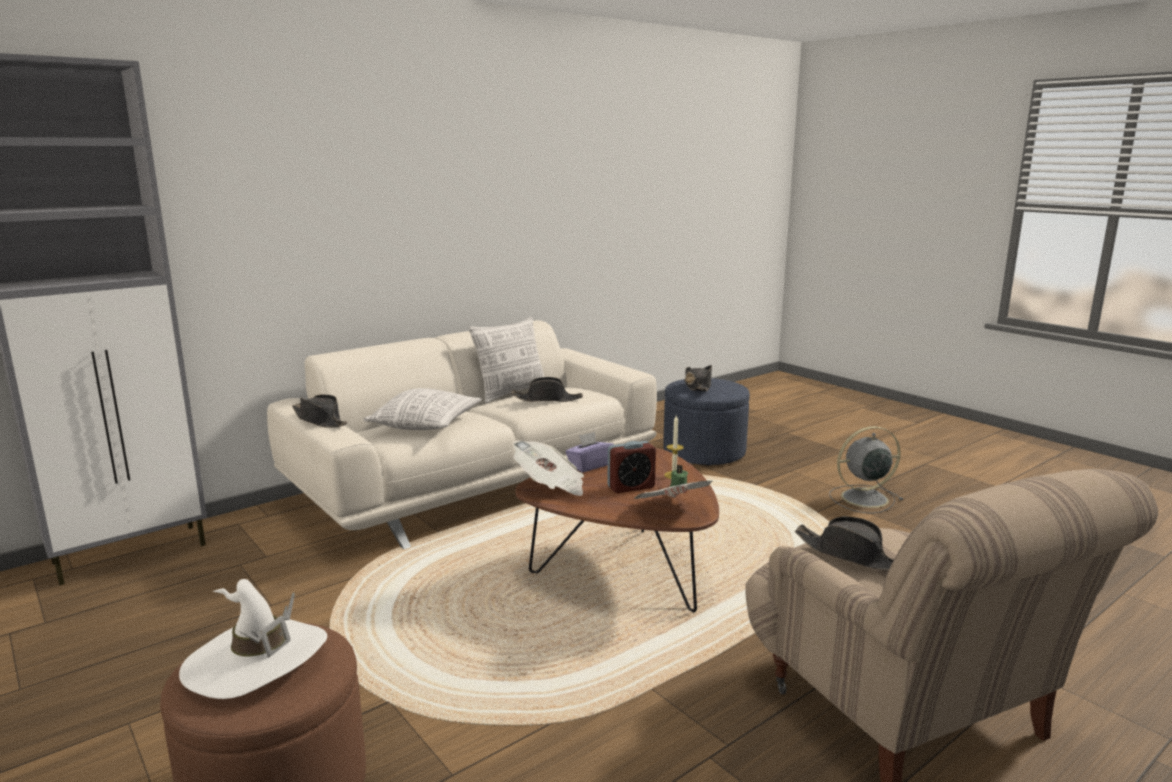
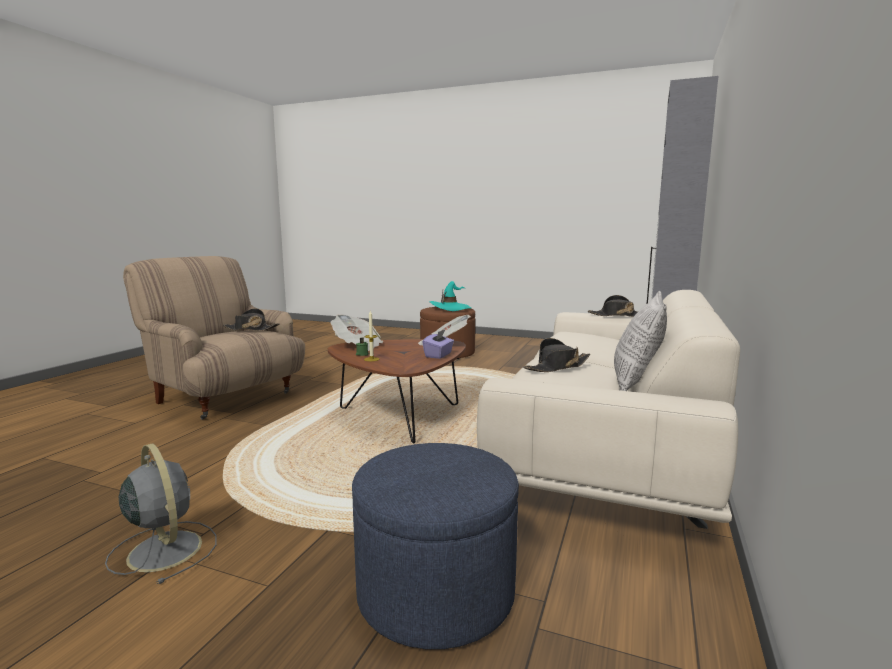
camera: 150 degrees right, 5 degrees down
white hat [179,579,327,699] -> turquoise hat [430,281,471,311]
pillow [363,388,482,430] -> none
alarm clock [608,441,656,493] -> none
black hat [685,365,712,391] -> none
grey fan [829,426,904,514] -> grey fan turned 90 degrees counterclockwise [105,443,217,584]

